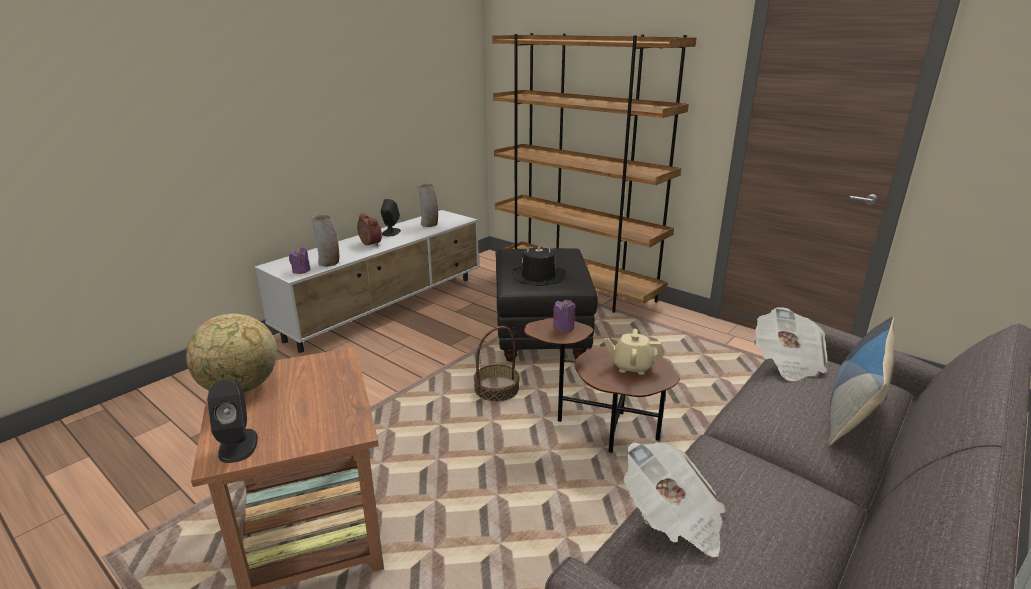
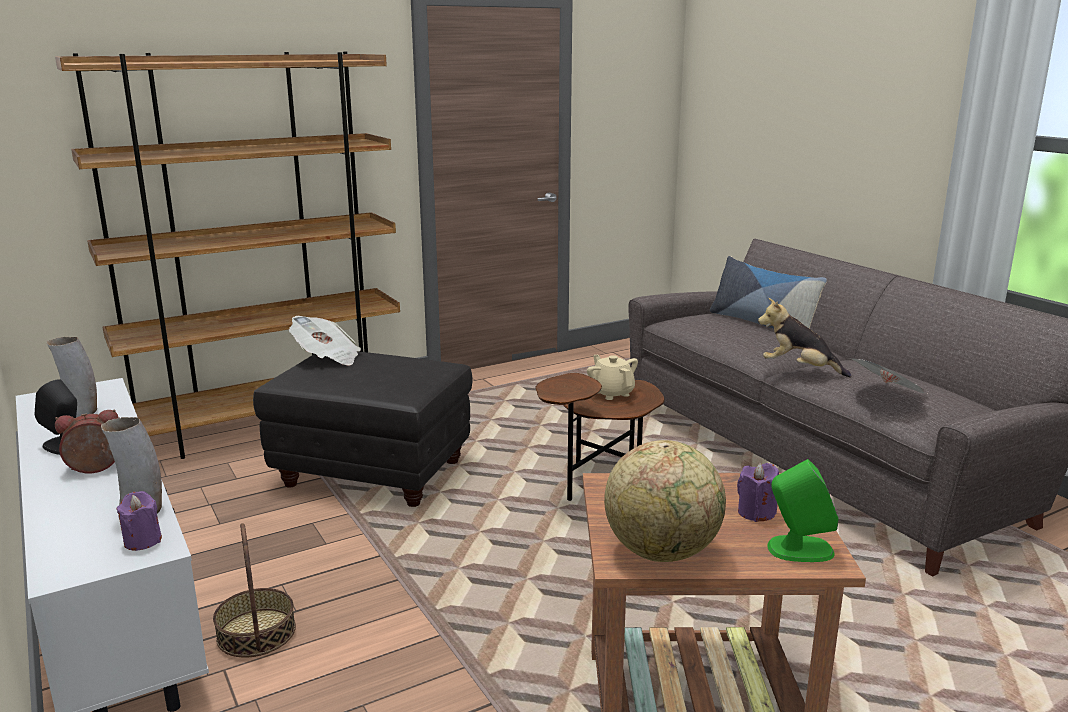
camera: 70 degrees left, 5 degrees down
black speaker [207,379,258,463] -> green speaker [767,459,839,562]
basket [474,326,519,402] -> basket moved to [213,523,296,657]
black hat [512,246,565,286] -> none
purple candle [553,299,575,332] -> purple candle moved to [737,463,779,522]
beige teapot [604,329,663,375] -> beige teapot turned 120 degrees clockwise [587,354,638,400]
newspaper [754,307,828,381] -> newspaper moved to [289,316,361,365]
none -> plush toy [758,298,851,377]

